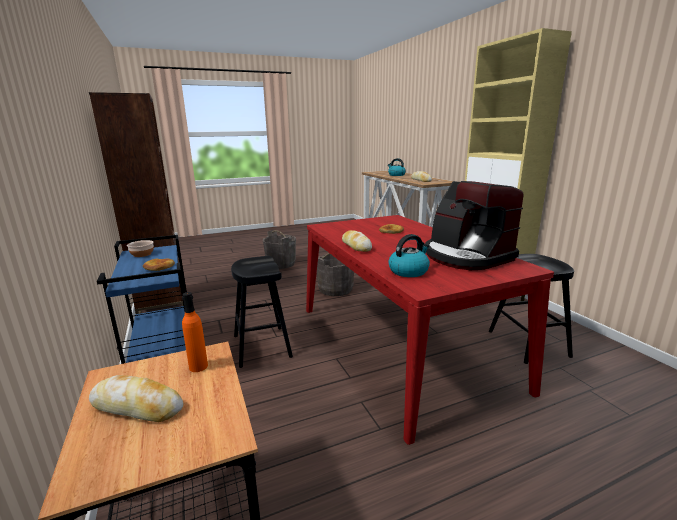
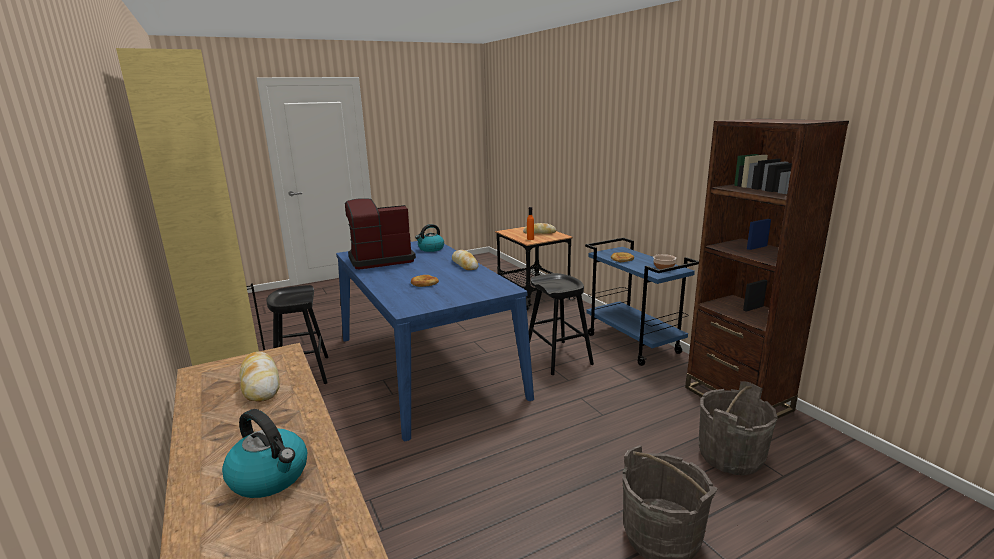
camera: 175 degrees right, 0 degrees up
red dining table [306,215,554,445] -> blue dining table [336,241,534,441]
grey bucket [317,253,354,296] -> grey bucket moved to [699,381,778,475]
coffee machine [425,181,524,270] -> coffee machine turned 75 degrees counterclockwise [345,198,416,270]

